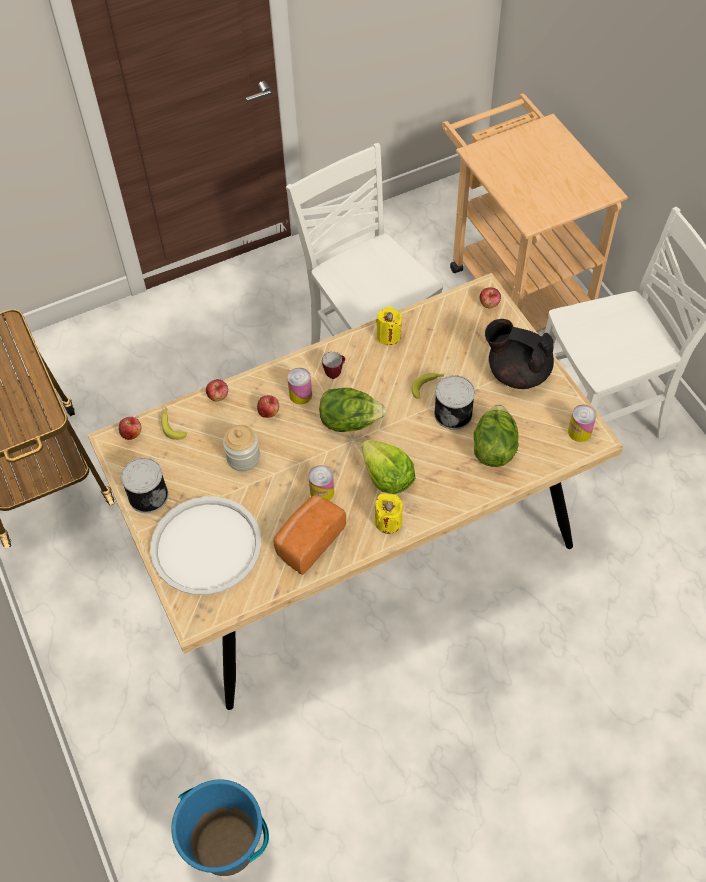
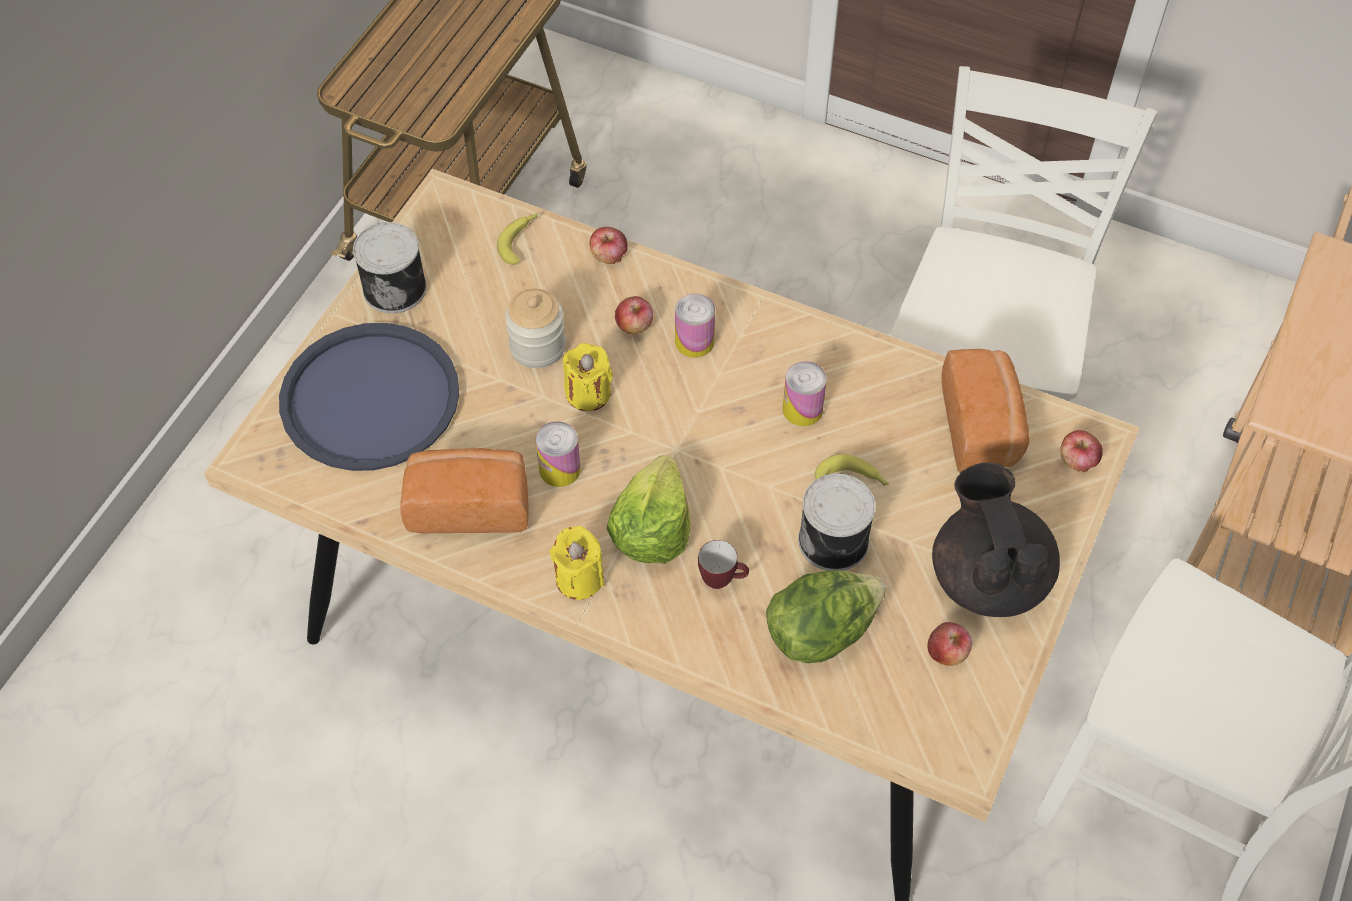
camera: 50 degrees right, 0 degrees up
apple [119,417,141,440] -> apple moved to [928,622,972,666]
white tray [151,496,261,595] -> blue tray [279,323,459,471]
blue bucket [171,779,269,876] -> none
lettuce [319,388,387,432] -> none
mug [322,352,345,379] -> mug moved to [698,540,749,589]
yellow candle [376,307,402,345] -> yellow candle moved to [563,343,613,411]
can [568,405,597,442] -> can moved to [783,361,827,426]
none -> bread [941,349,1030,473]

